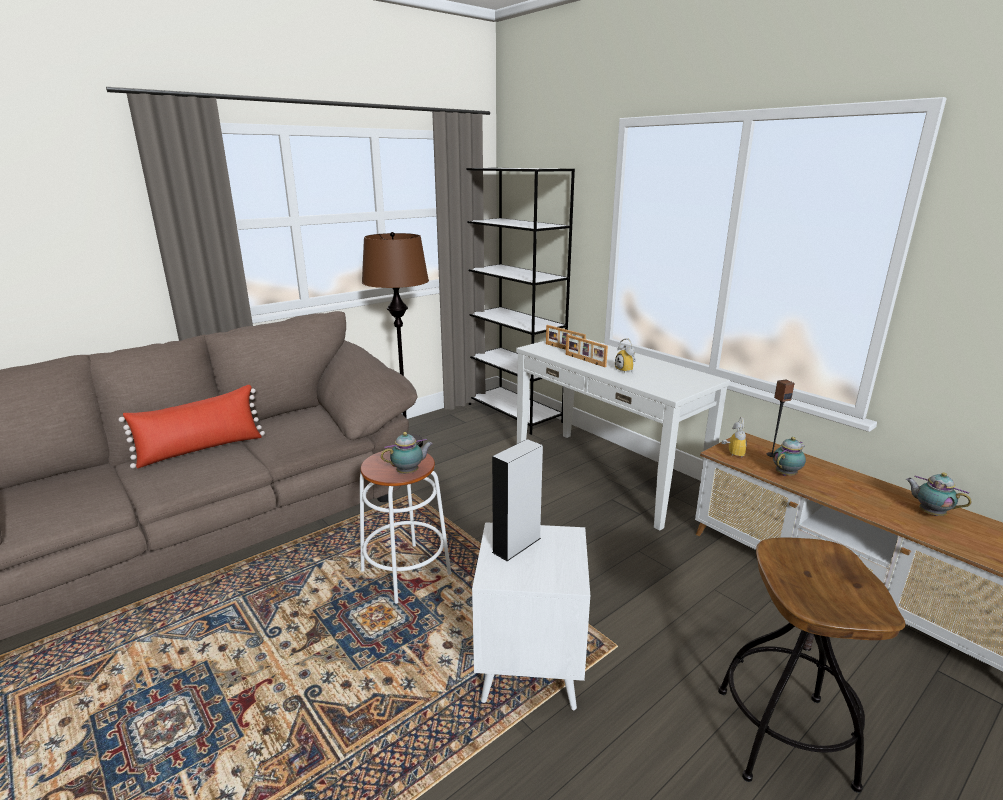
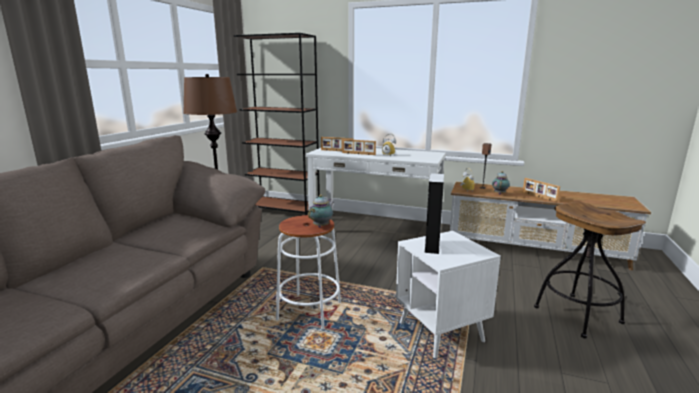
camera: 30 degrees left, 5 degrees down
red pillow [119,385,265,468] -> none
white bookcase [466,168,575,435] -> brown bookcase [234,33,320,215]
teapot [906,472,972,516] -> none
none -> picture frame [523,178,560,202]

